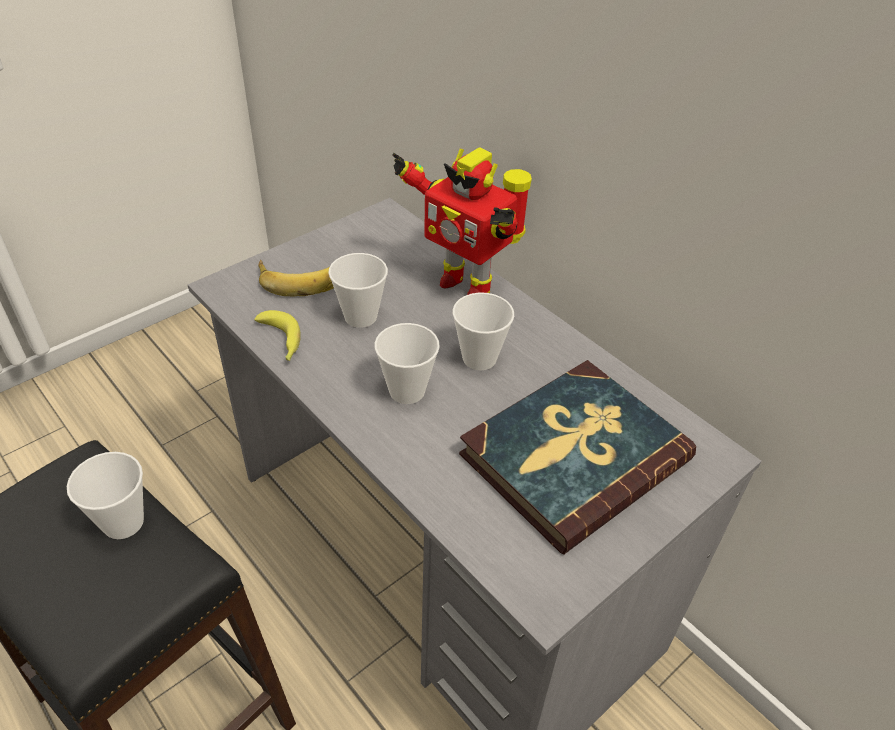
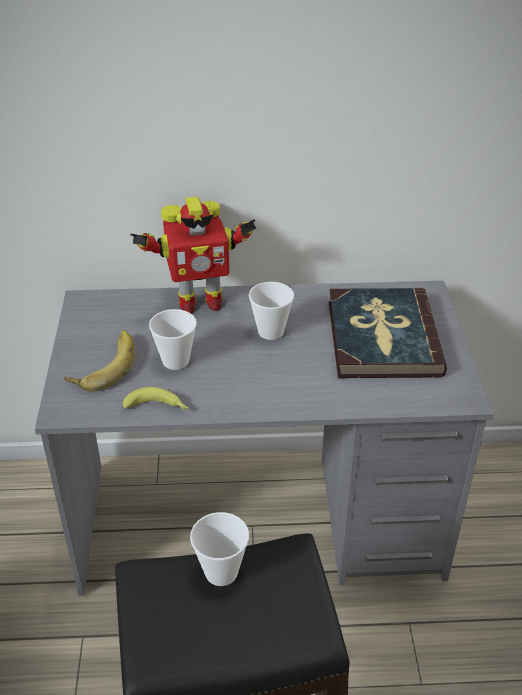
camera: 50 degrees left, 5 degrees down
cup [374,323,440,404] -> none

